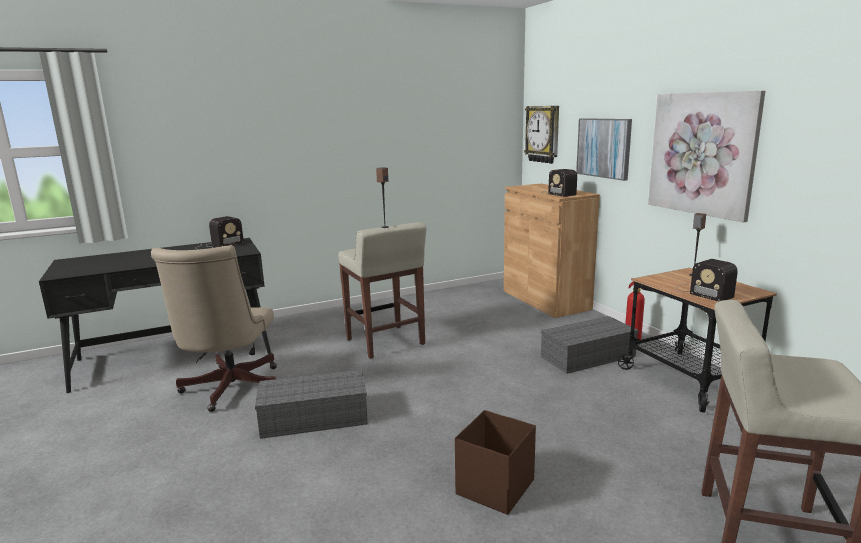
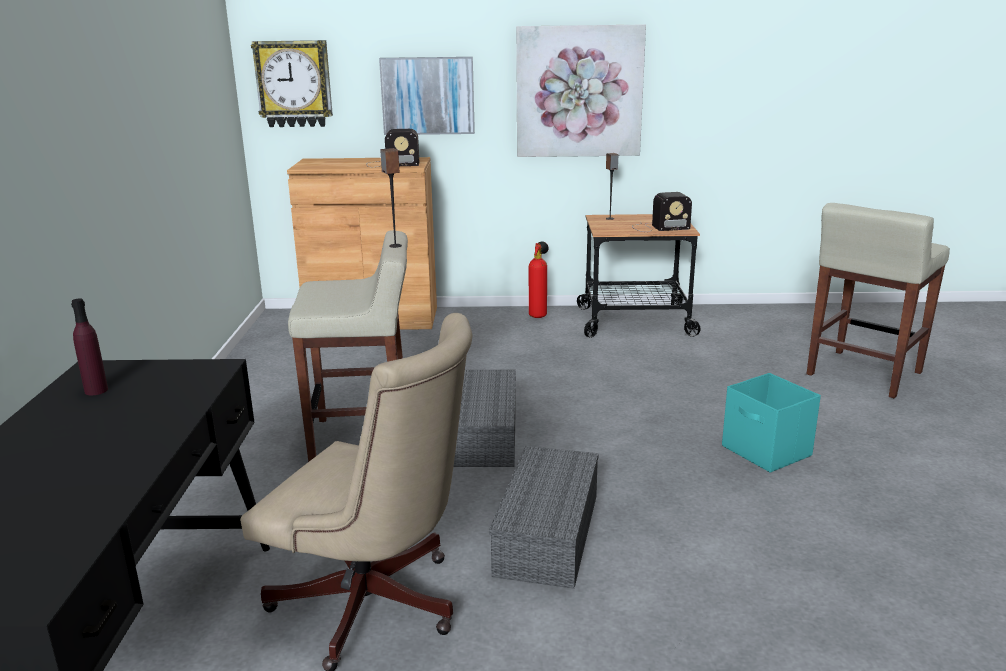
camera: 65 degrees left, 5 degrees up
radio [196,216,244,250] -> purple bottle [71,298,108,396]
brown storage box [455,410,536,515] -> turquoise storage box [722,373,821,473]
grey storage box [541,316,639,374] -> grey storage box moved to [453,370,516,467]

